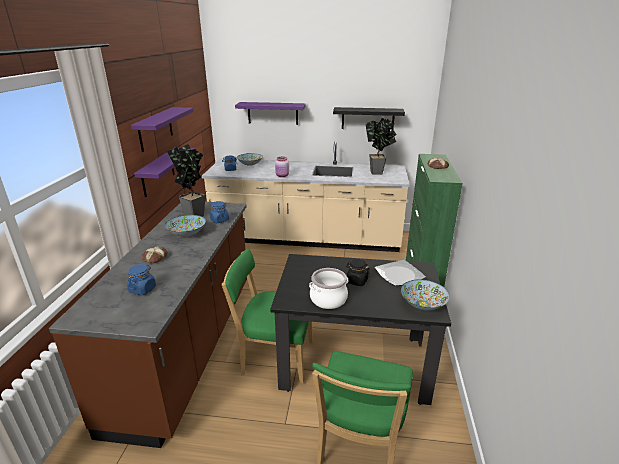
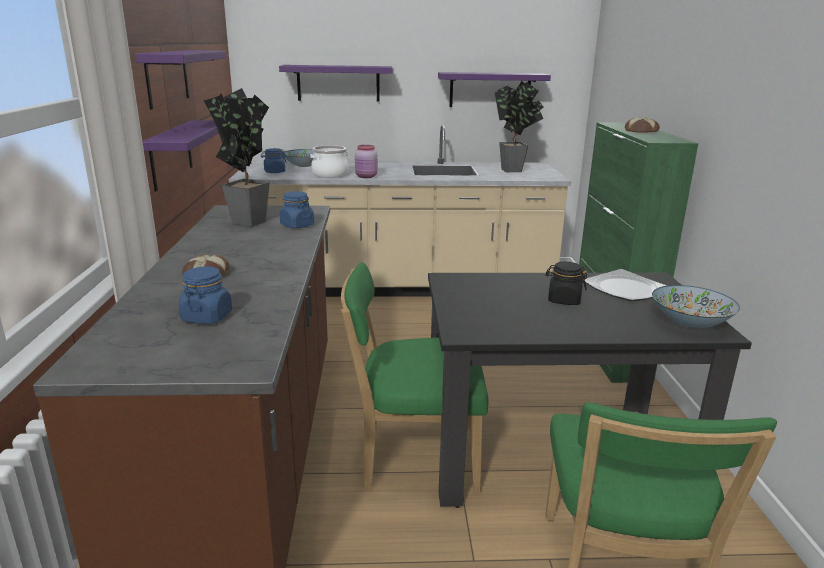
camera: 10 degrees left, 5 degrees down
bowl [165,215,206,237] -> none
cooking pot [309,268,348,309] -> cooking pot moved to [310,145,349,178]
black shelf [333,107,405,131] -> purple shelf [438,72,551,107]

